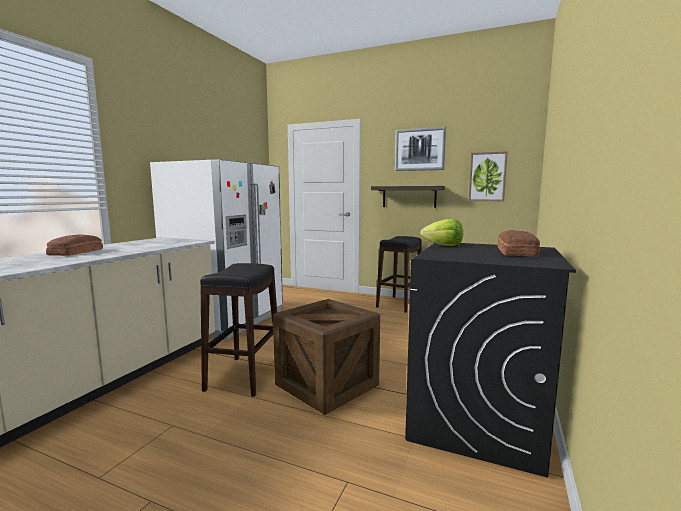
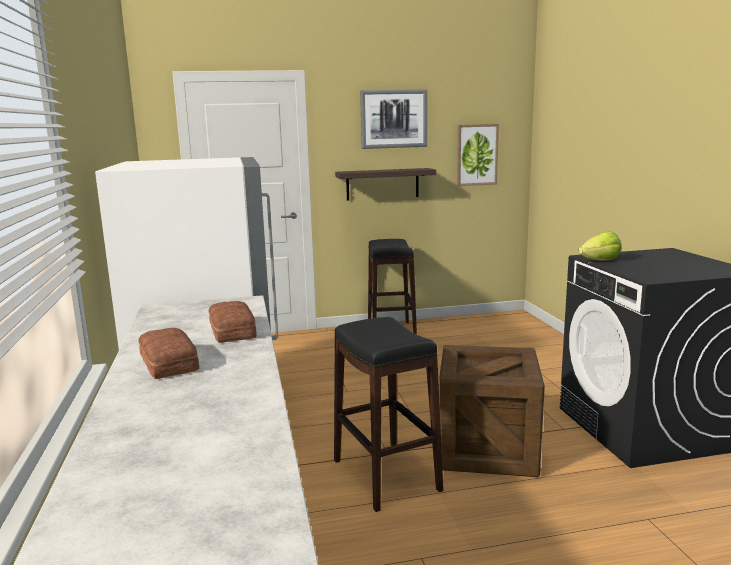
camera: 35 degrees left, 5 degrees up
bread [498,230,540,257] -> bread moved to [208,301,257,343]

